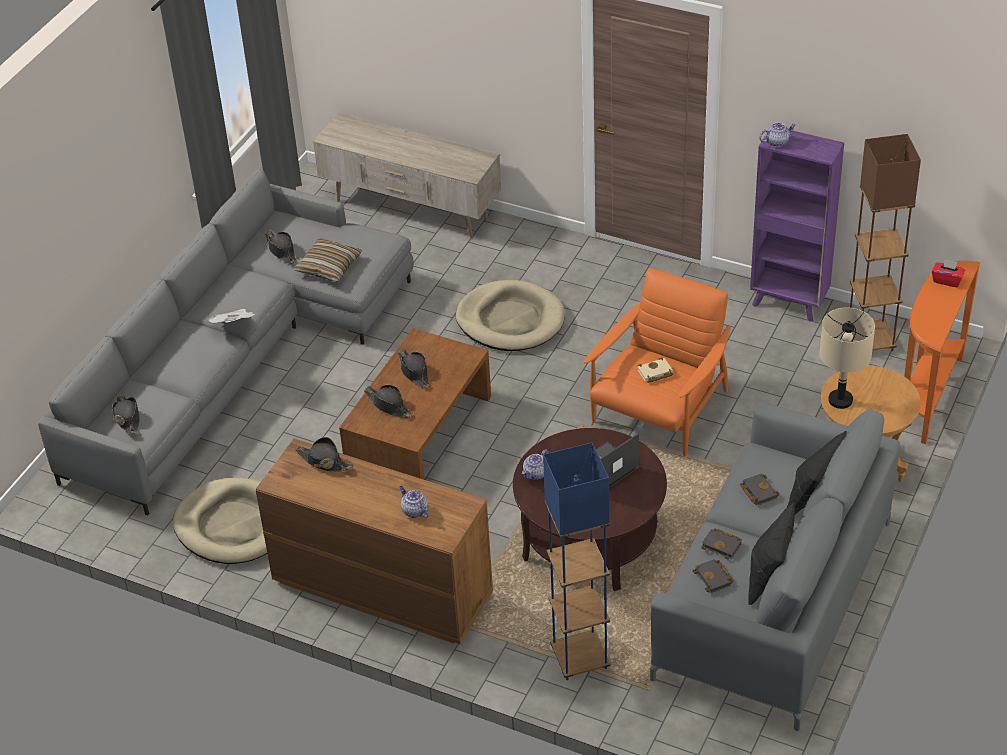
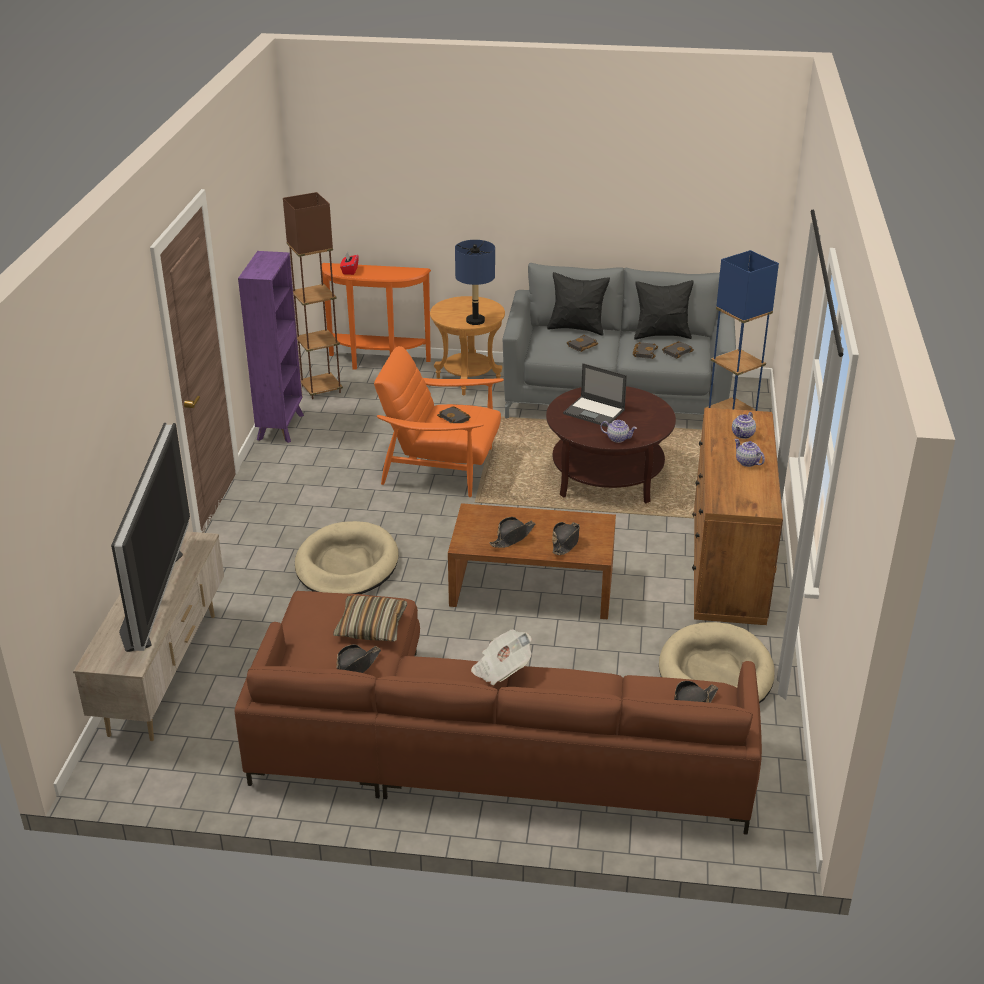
camera: 110 degrees left, 10 degrees down
grey sofa [38,169,414,515] -> brown sofa [235,591,762,835]
black hat [295,437,353,472] -> none
beige book [637,358,673,383] -> black book [437,406,471,423]
teapot [759,123,797,147] -> teapot moved to [734,439,765,467]
beige table lamp [819,307,875,409] -> blue table lamp [455,240,495,325]
none -> television [111,423,190,652]

